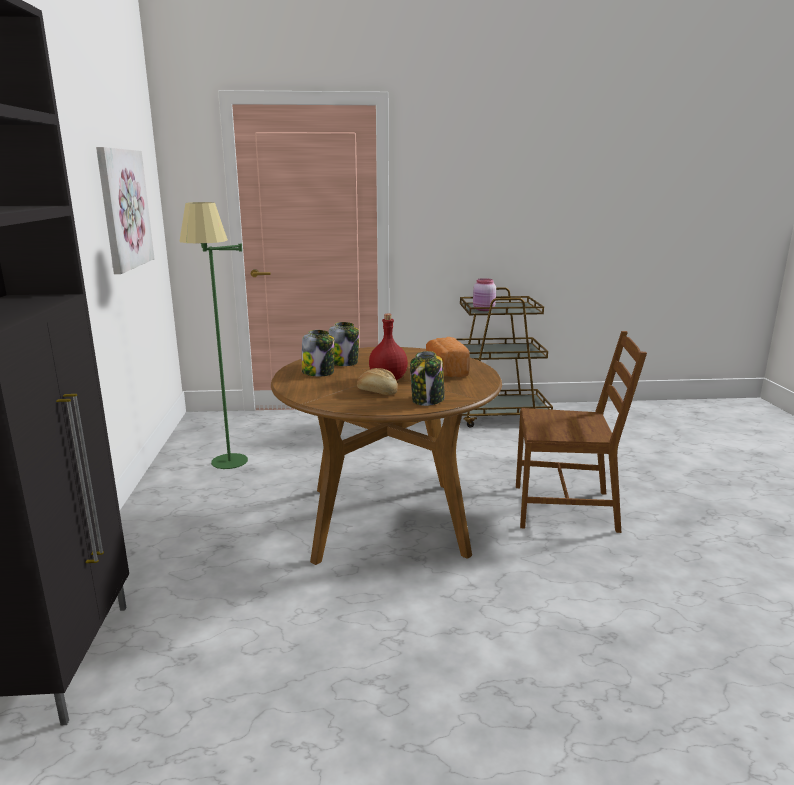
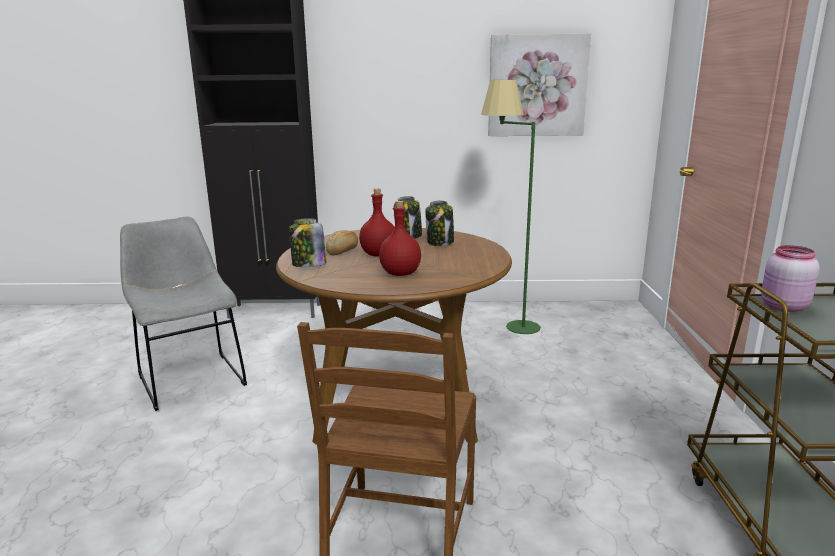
camera: 95 degrees right, 0 degrees up
bread [426,337,470,377] -> red bottle [379,201,421,276]
none -> grey chair [120,217,247,411]

